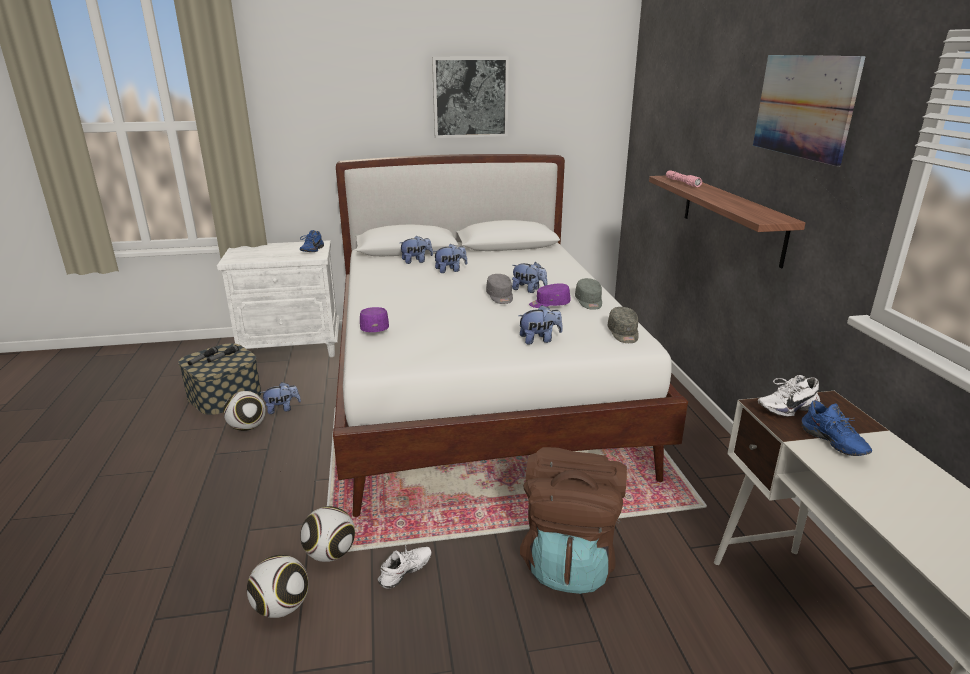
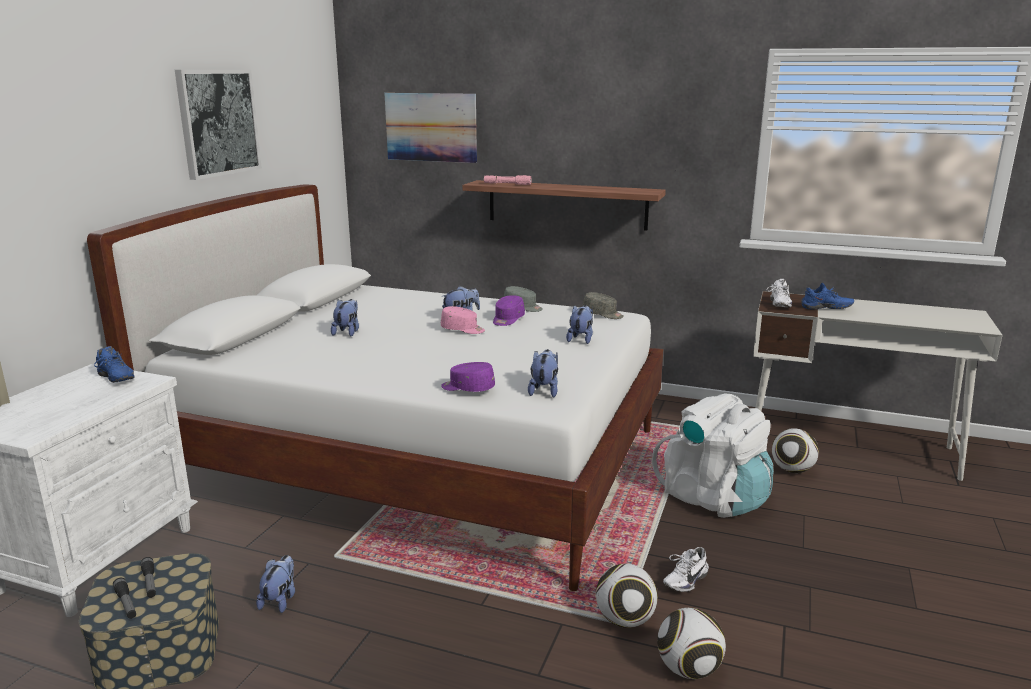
camera: 60 degrees left, 5 degrees down
football [223,391,266,431] -> football moved to [772,428,819,473]
white shoe [378,545,432,589] -> white shoe turned 120 degrees counterclockwise [663,547,709,592]
plush toy [399,236,433,264] -> plush toy moved to [528,349,558,397]
grey cap [486,274,513,304] -> pink cap [441,306,485,334]
brown backpack [520,447,627,594] -> white backpack [652,394,774,518]
picture [753,55,866,166] -> picture moved to [384,93,477,163]

